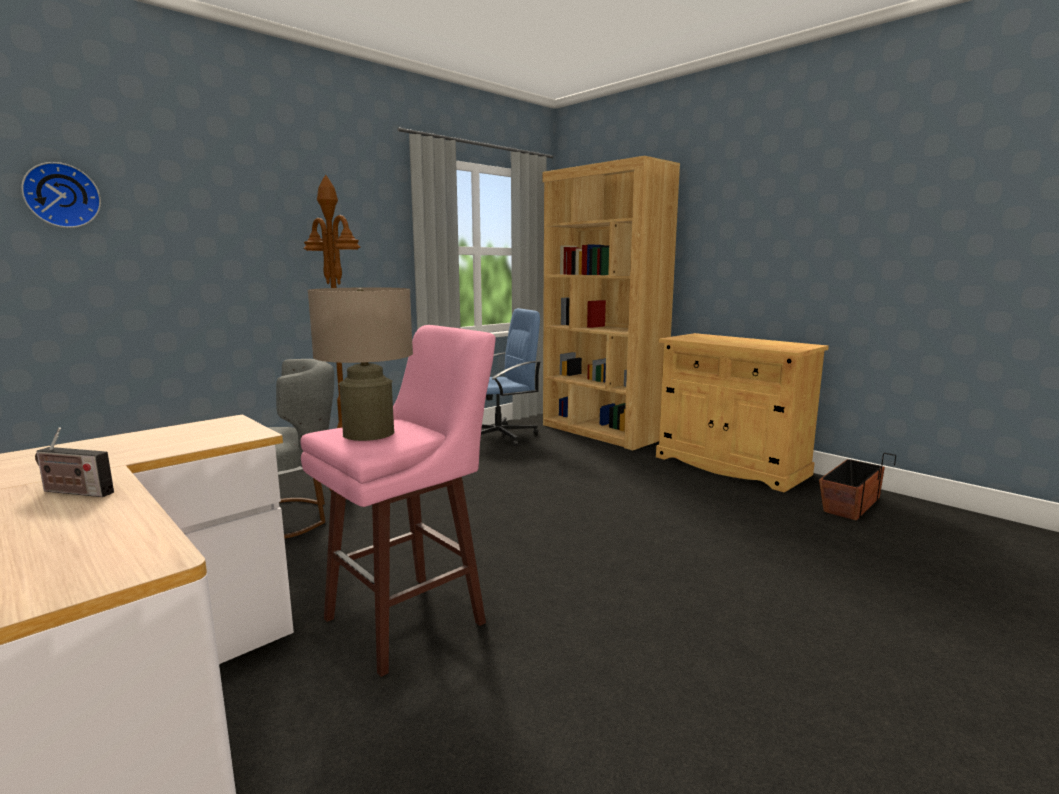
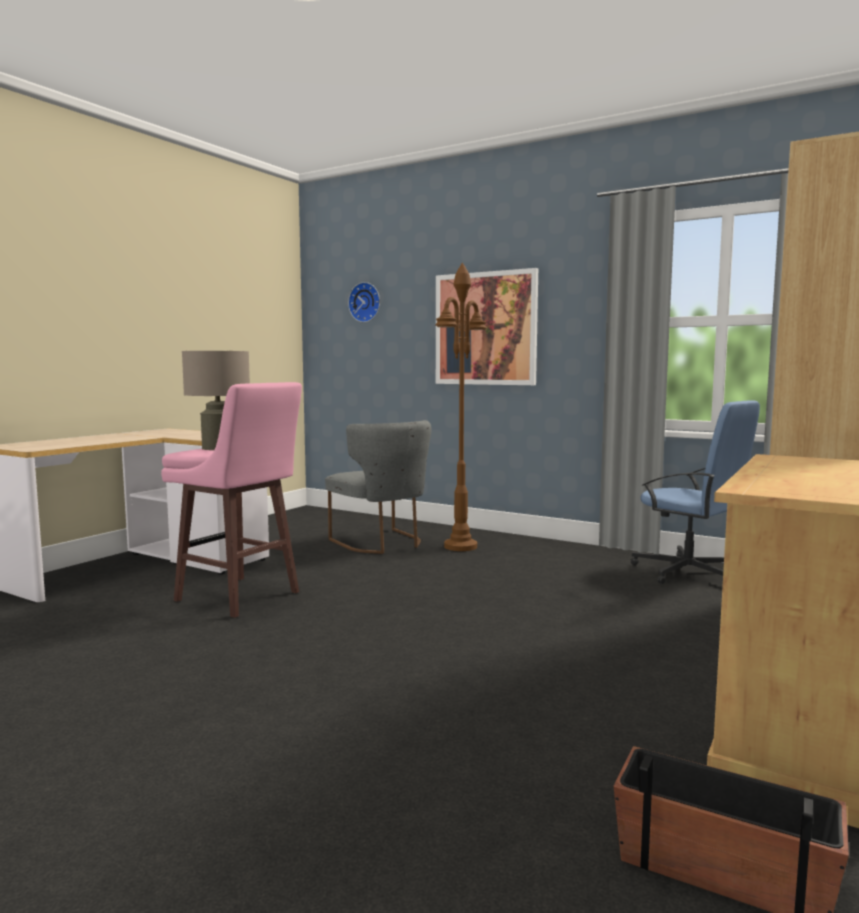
camera: 75 degrees right, 5 degrees down
radio [35,427,114,497] -> none
none -> picture [436,268,538,385]

